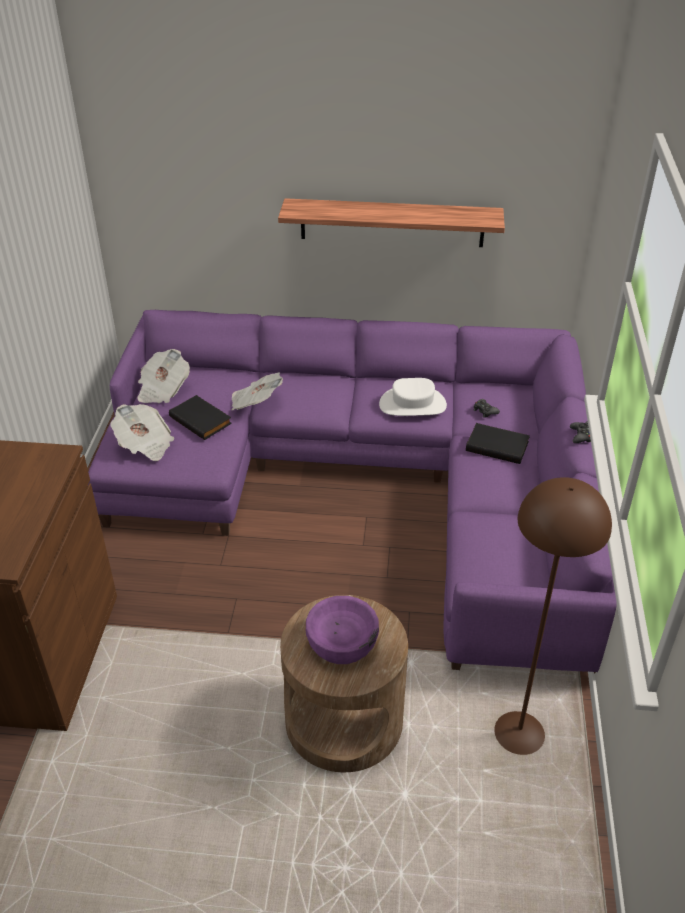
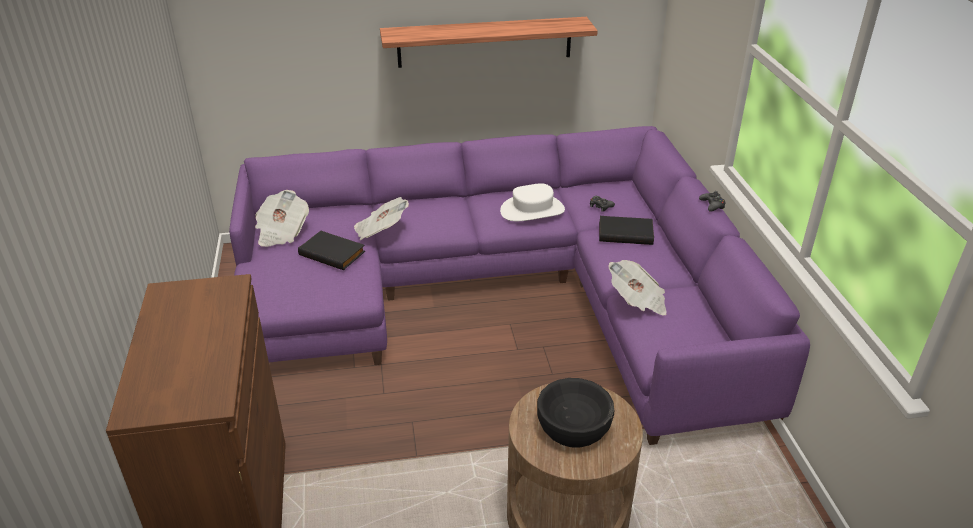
camera: 15 degrees left, 5 degrees down
newspaper [110,404,174,461] -> newspaper moved to [608,260,667,315]
purple bowl [306,596,379,664] -> black bowl [537,378,614,448]
brown floor lamp [494,477,612,755] -> none

